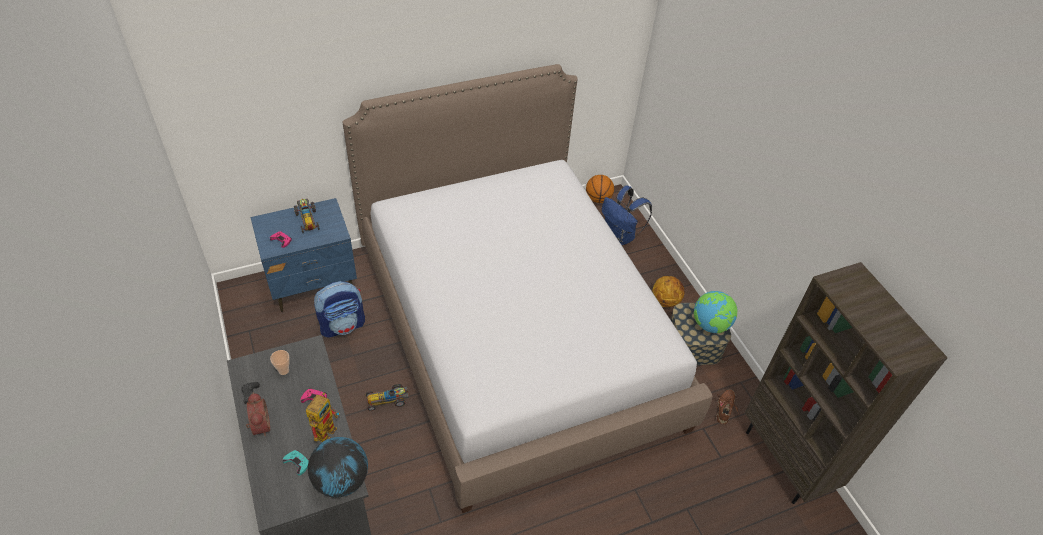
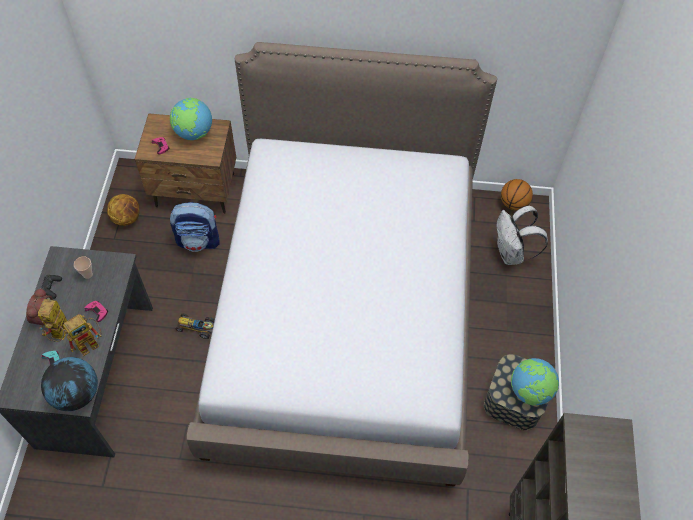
camera: 30 degrees right, 10 degrees up
blue nightstand [251,198,357,312] -> brown nightstand [135,113,236,214]
toy car [294,199,320,233] -> globe [170,98,212,140]
blue backpack [602,185,652,245] -> white backpack [497,205,548,265]
basketball [652,276,685,307] -> basketball moved to [107,194,140,226]
brown shoe [716,389,739,424] -> none
none -> toy robot [38,299,67,342]

